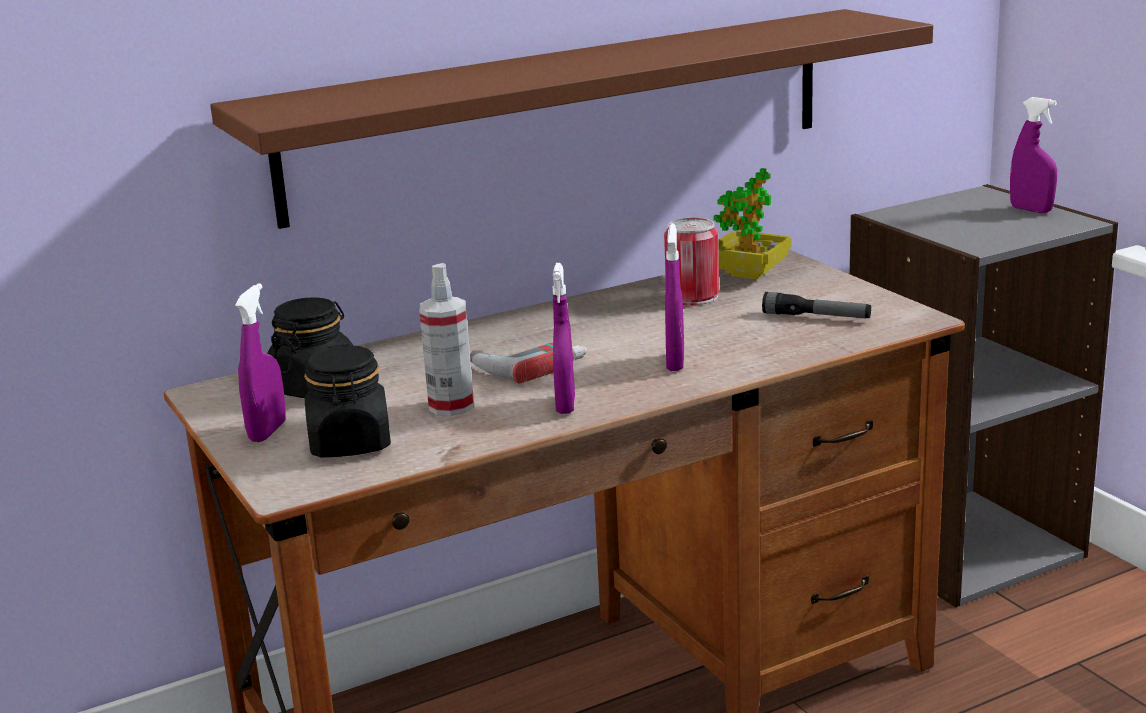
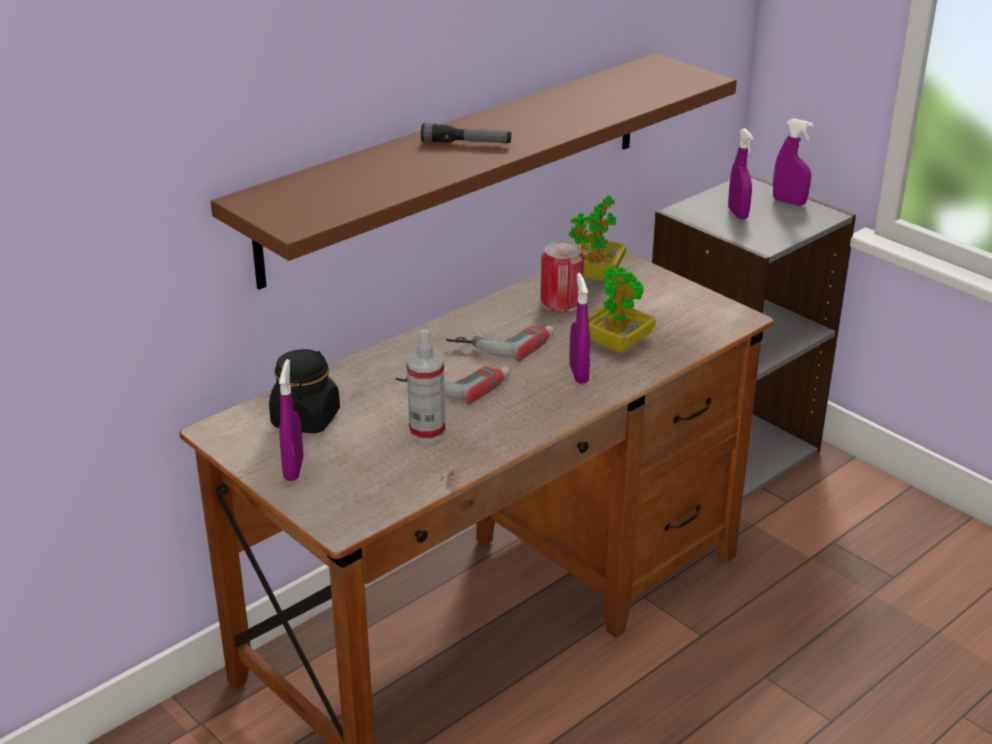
camera: 15 degrees left, 10 degrees up
black jar [304,344,391,458] -> none
purple spray bottle [553,263,575,414] -> purple spray bottle moved to [728,128,754,219]
flashlight [762,292,871,318] -> flashlight moved to [421,123,511,143]
none -> power drill [446,325,555,361]
none -> potted plant [588,266,656,353]

